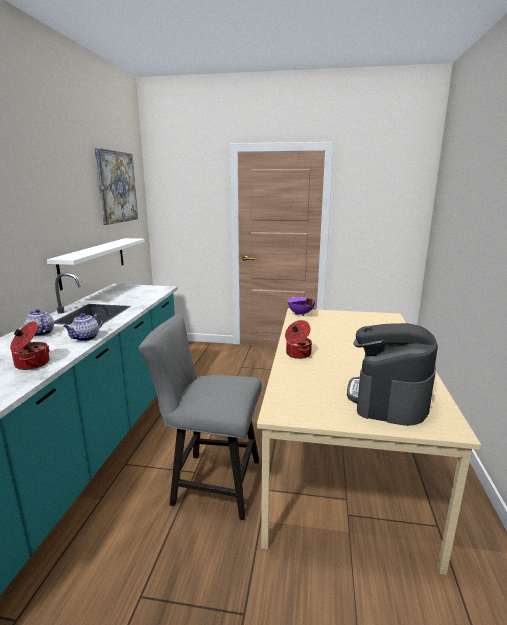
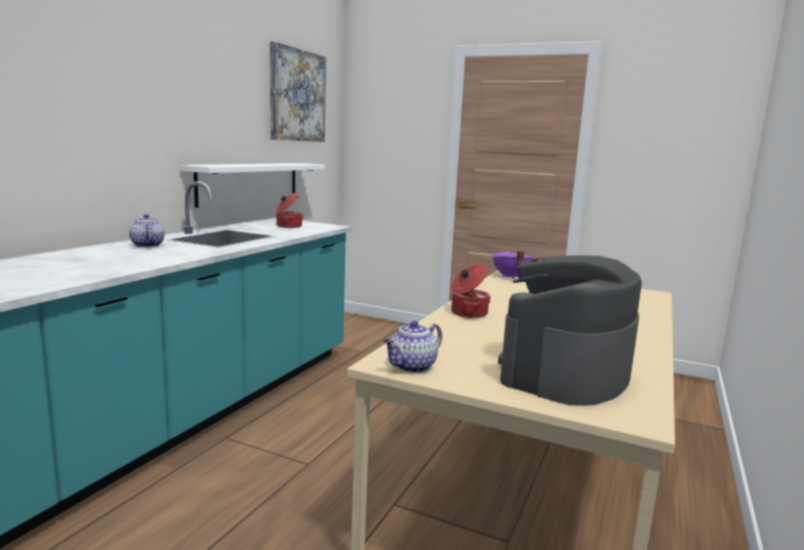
camera: 15 degrees right, 5 degrees down
cooking pot [10,321,50,370] -> cooking pot moved to [276,193,303,228]
teapot [63,313,103,341] -> teapot moved to [383,321,442,373]
grey chair [139,314,262,520] -> none

